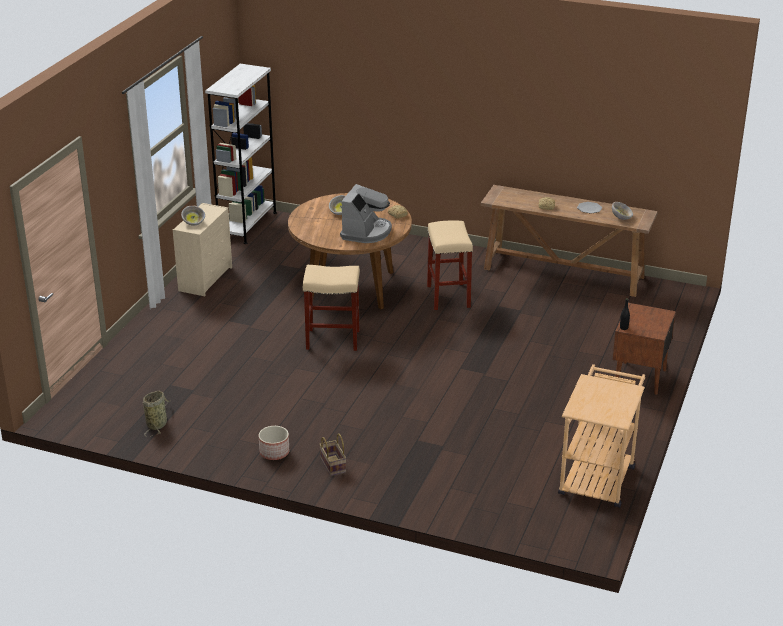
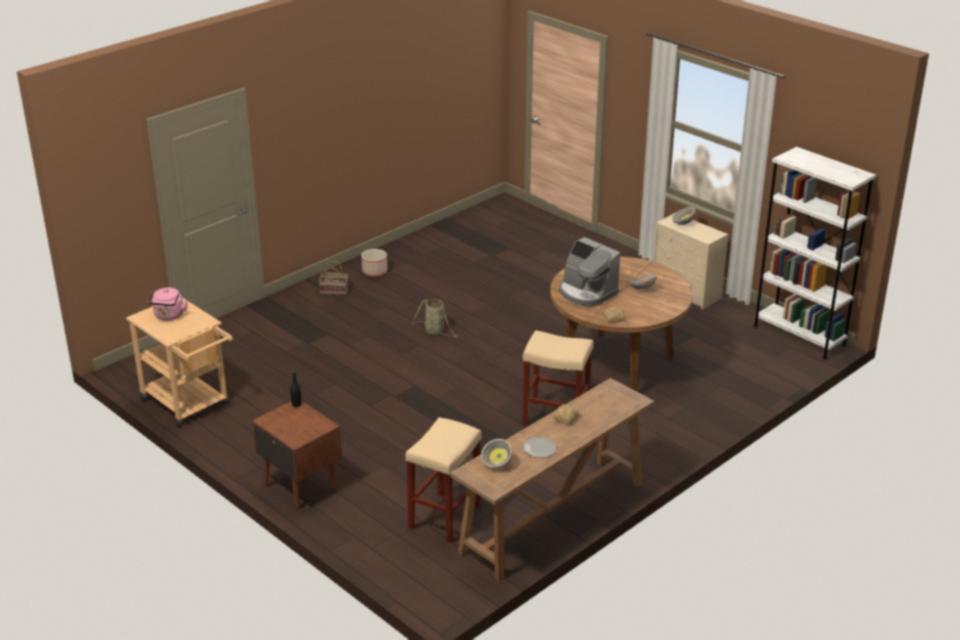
camera: 115 degrees right, 0 degrees up
basket [143,391,170,436] -> basket moved to [412,299,459,338]
beige stool [303,265,360,351] -> beige stool moved to [405,417,482,543]
none -> pink kettle [147,288,188,320]

